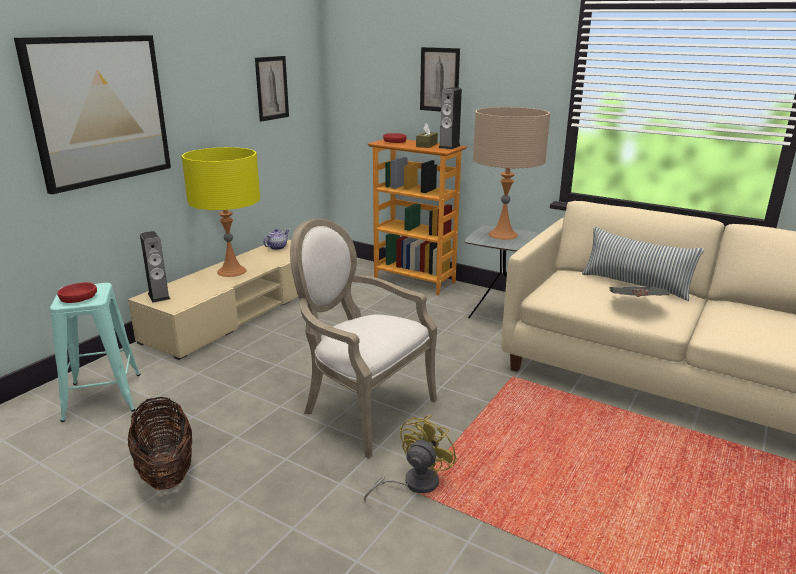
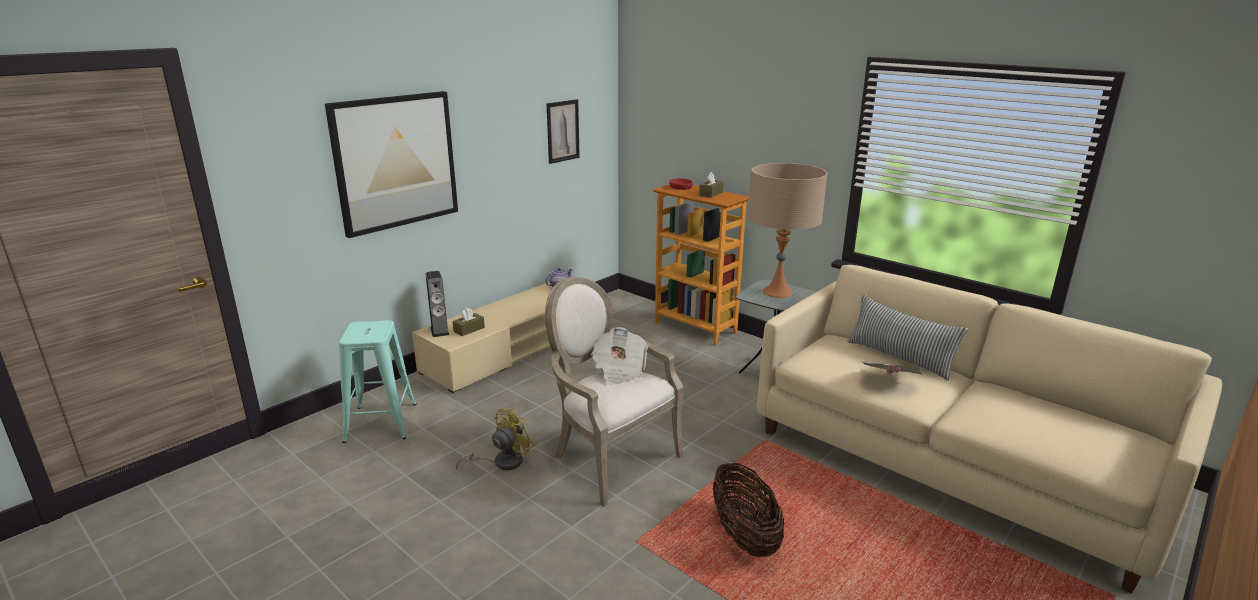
camera: 10 degrees right, 0 degrees up
red bowl [57,282,97,303] -> none
basket [128,397,192,490] -> basket moved to [713,462,784,557]
yellow table lamp [182,147,260,277] -> none
yellow fan [364,415,457,501] -> yellow fan moved to [456,407,534,471]
picture [420,47,460,112] -> none
speaker [439,87,462,149] -> none
none -> brown tissue box [452,308,485,336]
none -> newspaper [591,327,648,385]

